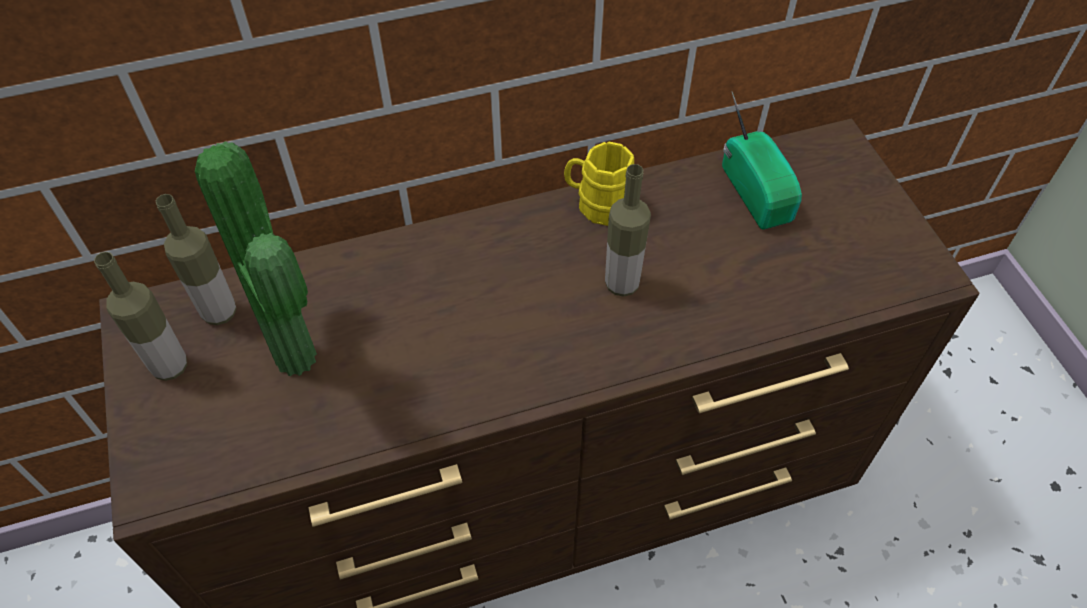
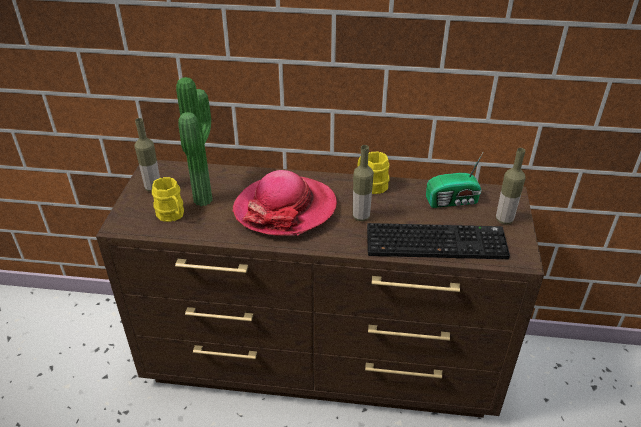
camera: 25 degrees right, 15 degrees down
bottle [156,194,236,325] -> bottle moved to [496,148,526,224]
radio [722,92,802,230] -> radio turned 75 degrees clockwise [426,151,484,208]
none -> yellow mug [152,177,184,222]
none -> hat [232,170,337,236]
none -> keyboard [367,223,510,259]

